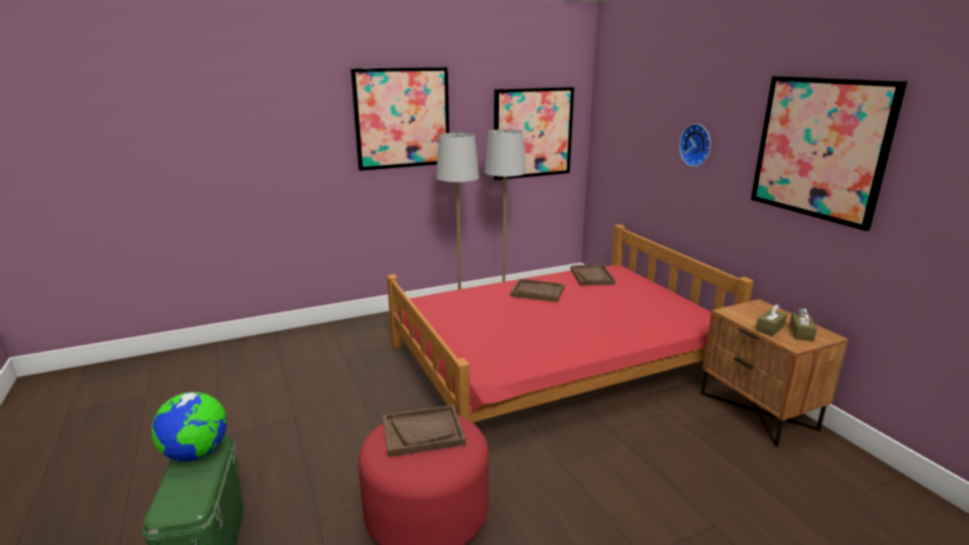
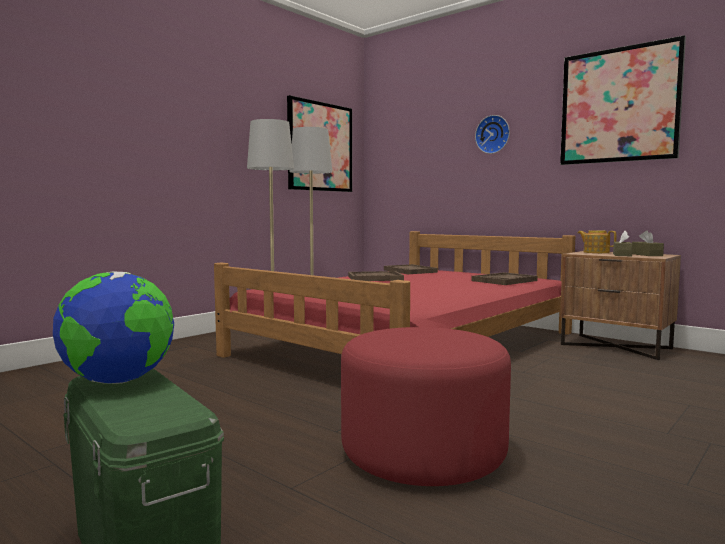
camera: 25 degrees left, 15 degrees down
picture [350,67,449,171] -> none
brown tray [383,405,466,457] -> brown tray moved to [472,272,538,285]
none -> teapot [578,230,616,253]

